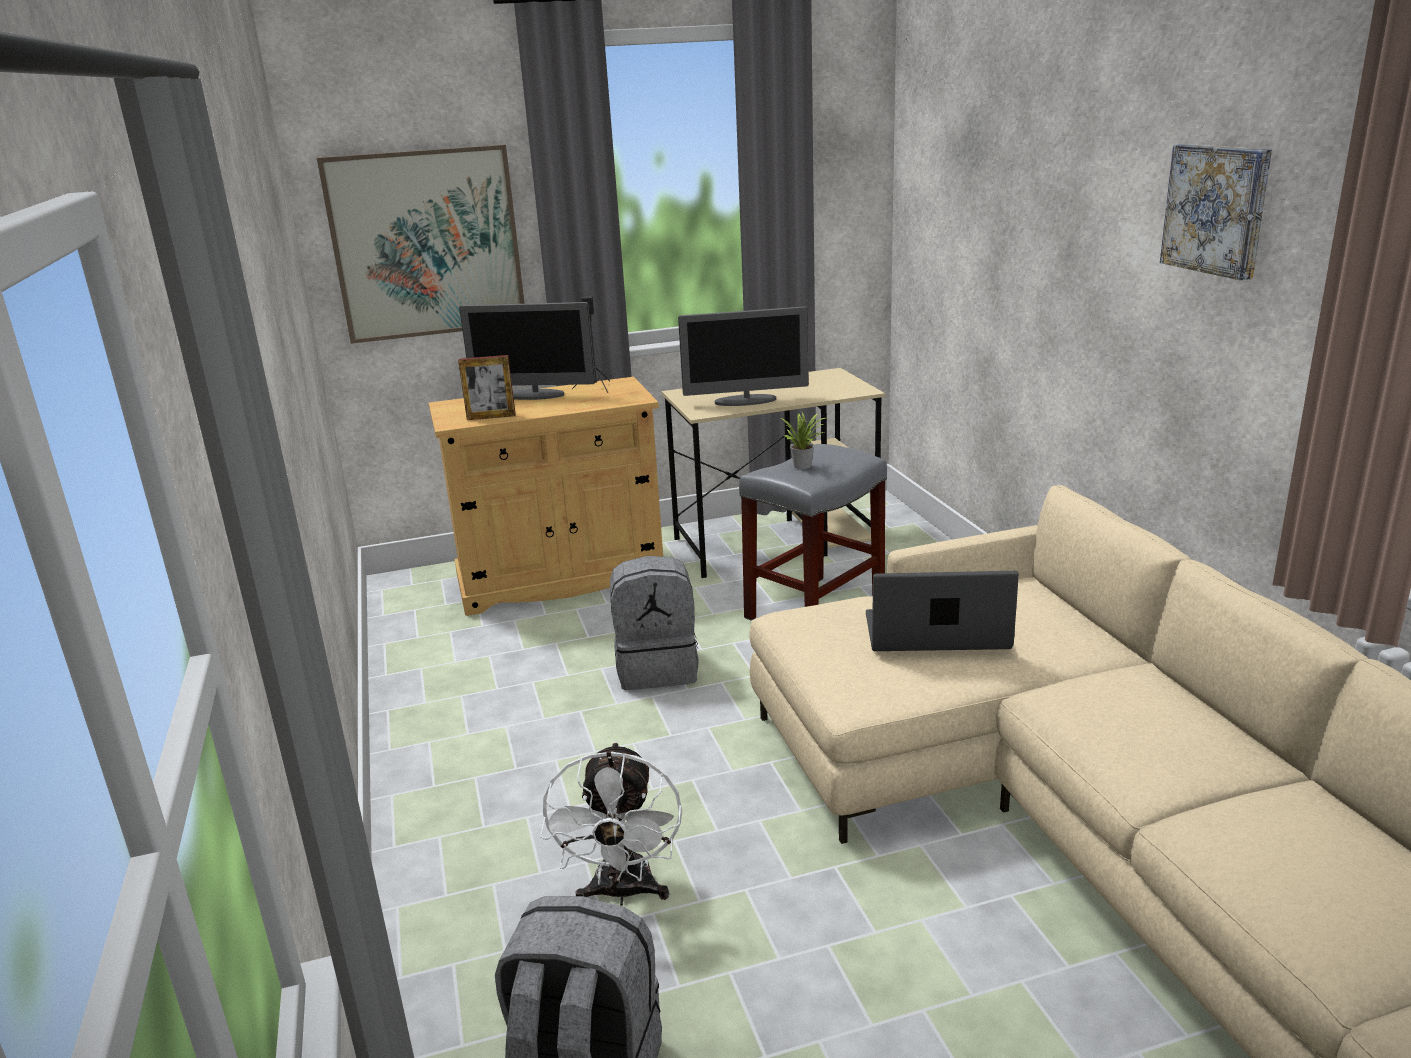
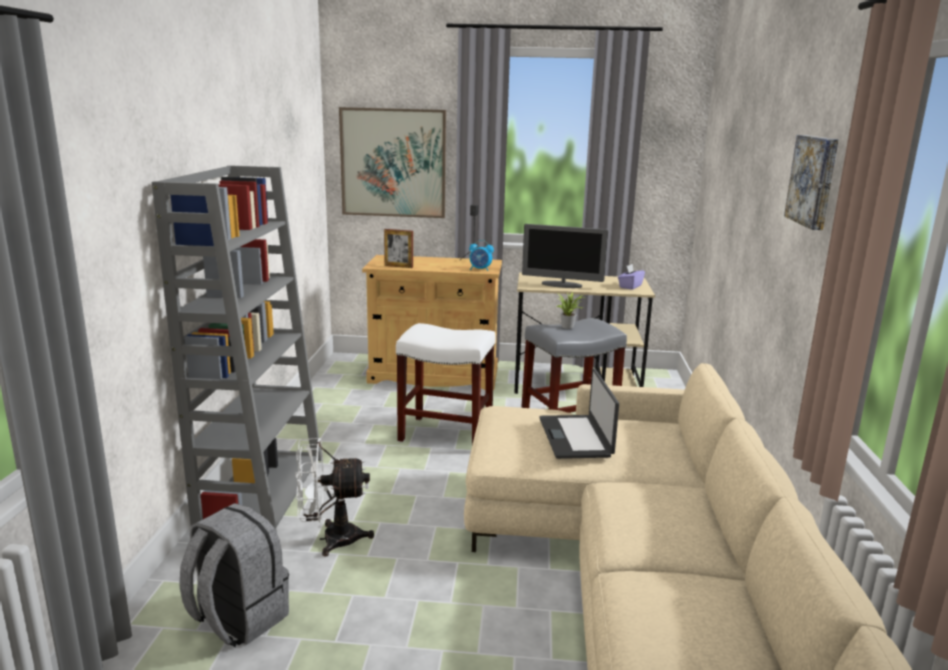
camera: 20 degrees right, 5 degrees down
monitor [459,302,596,400] -> none
white fan [540,742,682,906] -> white fan turned 60 degrees clockwise [295,438,374,557]
grey backpack [610,556,699,690] -> white stool [396,323,496,444]
laptop [866,571,1019,651] -> laptop turned 120 degrees counterclockwise [539,368,619,459]
none -> grey bookcase [152,165,322,532]
none -> alarm clock [469,240,494,271]
none -> purple tissue box [618,264,645,290]

